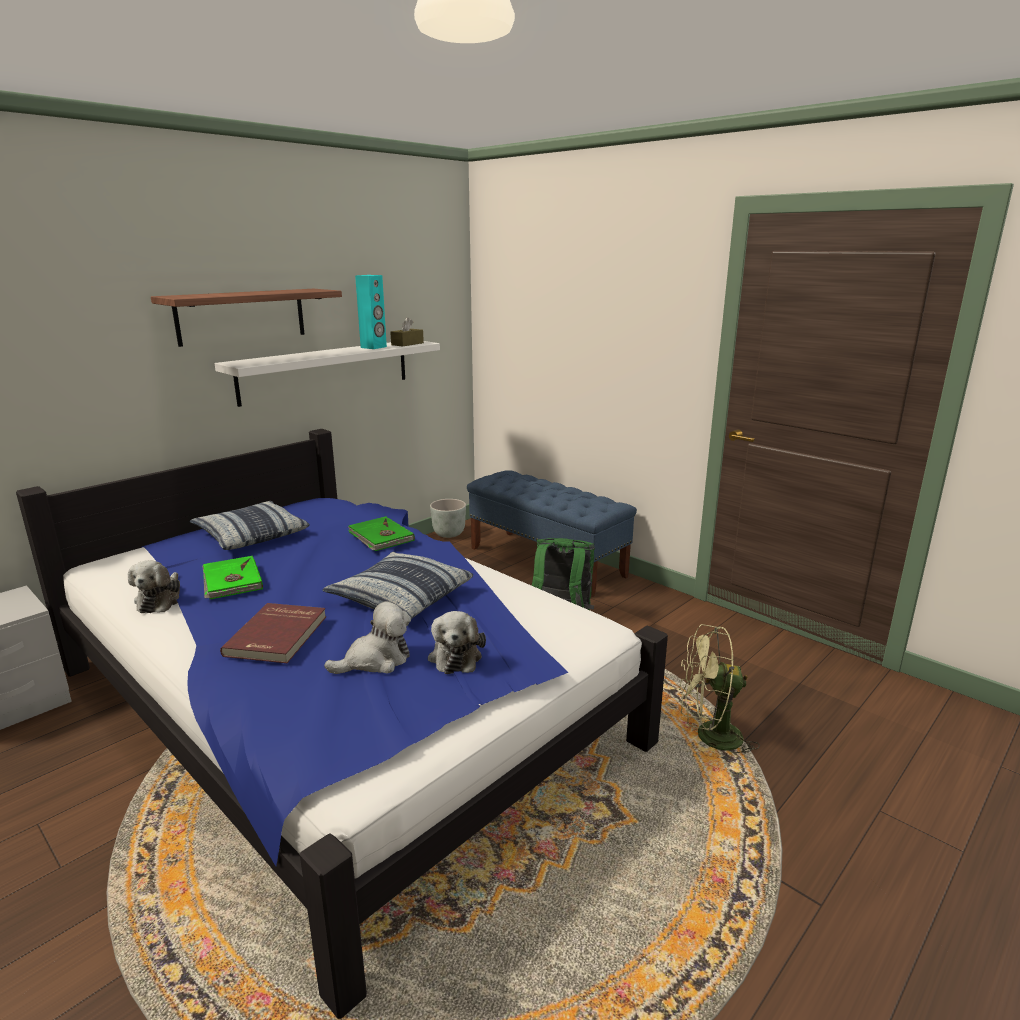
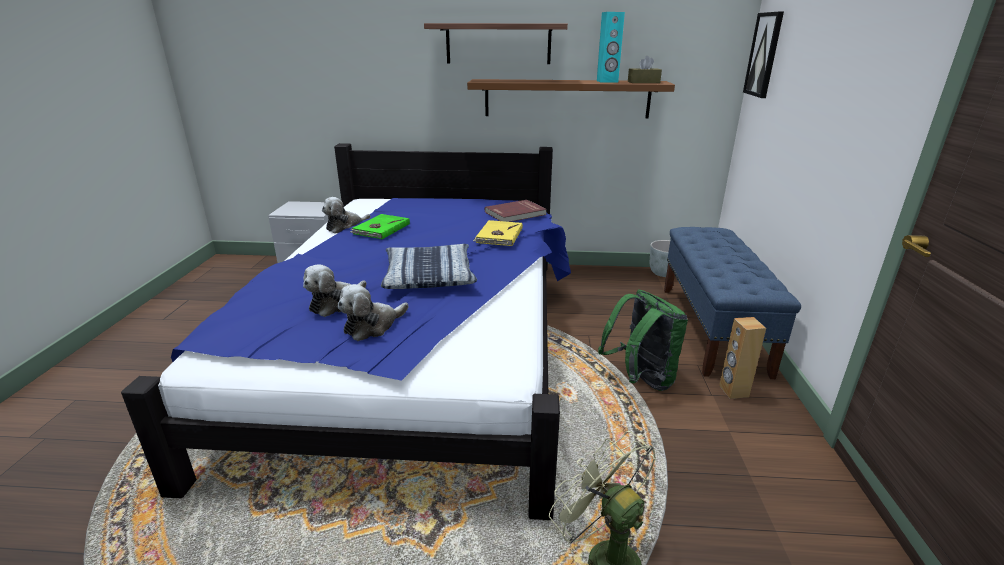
camera: 50 degrees right, 5 degrees up
pillow [190,501,310,550] -> none
white shelf [214,341,440,407] -> brown shelf [467,79,675,118]
red book [220,603,326,663] -> red book moved to [485,200,547,222]
plush toy [324,601,411,674] -> plush toy turned 105 degrees clockwise [303,264,367,317]
green book [348,516,415,551] -> yellow book [473,220,523,246]
none -> brown speaker [719,317,766,399]
none -> picture [743,12,784,98]

